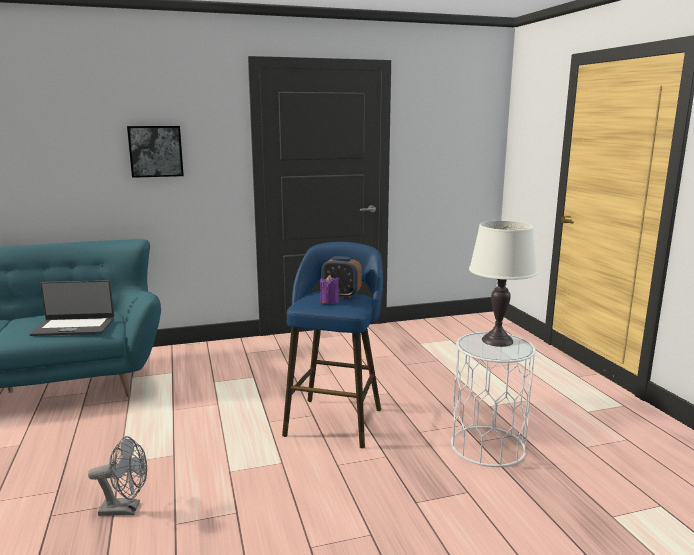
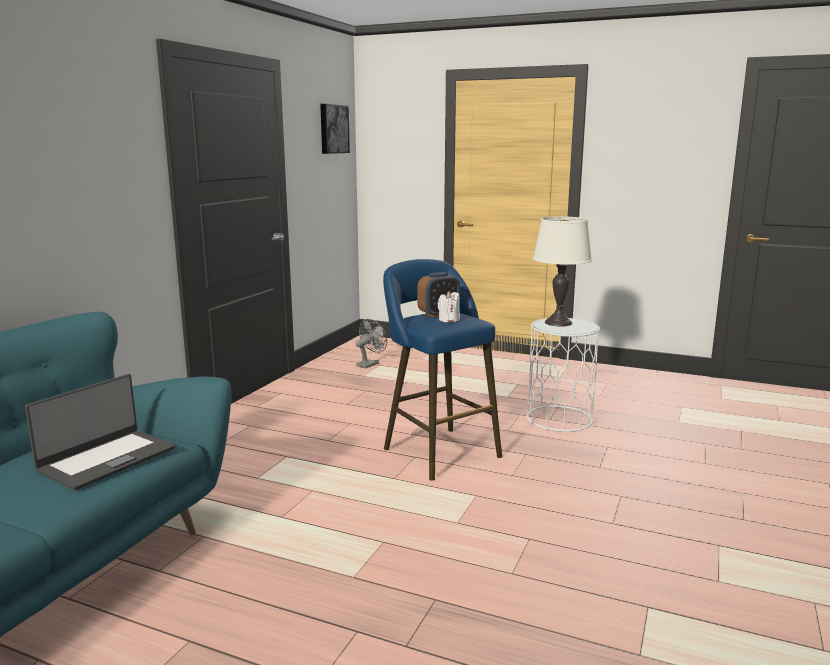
camera: 50 degrees left, 0 degrees up
grey fan [88,436,147,516] -> grey fan moved to [356,319,387,368]
picture [127,126,184,178] -> picture moved to [320,104,350,154]
purple candle [320,275,339,304] -> white candle [438,291,460,322]

